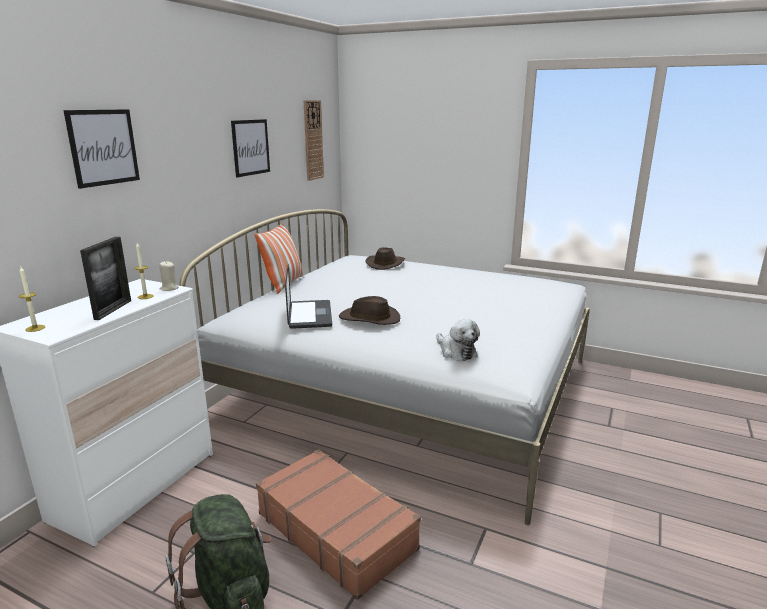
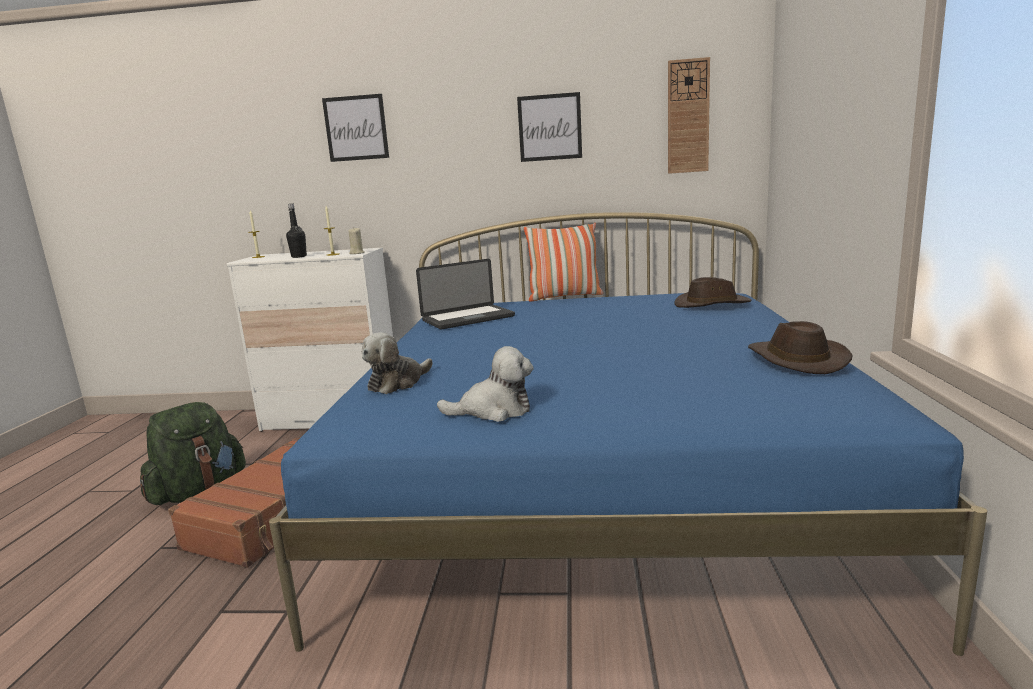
camera: 70 degrees right, 5 degrees down
picture frame [80,237,131,320] -> black bottle [286,204,307,258]
white bed [179,209,590,525] -> blue bed [269,212,987,656]
brown hat [339,296,400,325] -> brown hat moved to [748,321,853,374]
none -> plush toy [437,346,534,422]

